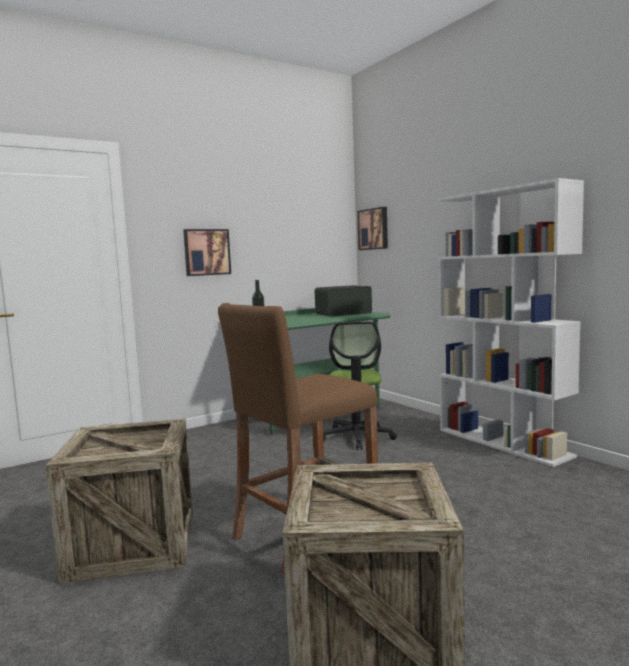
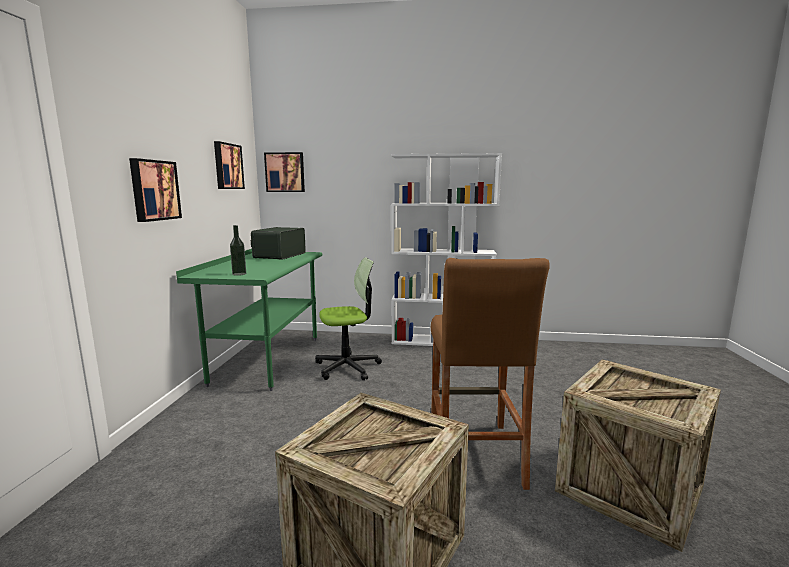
camera: 50 degrees left, 5 degrees up
office chair [323,321,397,450] -> office chair turned 60 degrees counterclockwise [315,257,382,380]
none -> picture [214,141,245,189]

